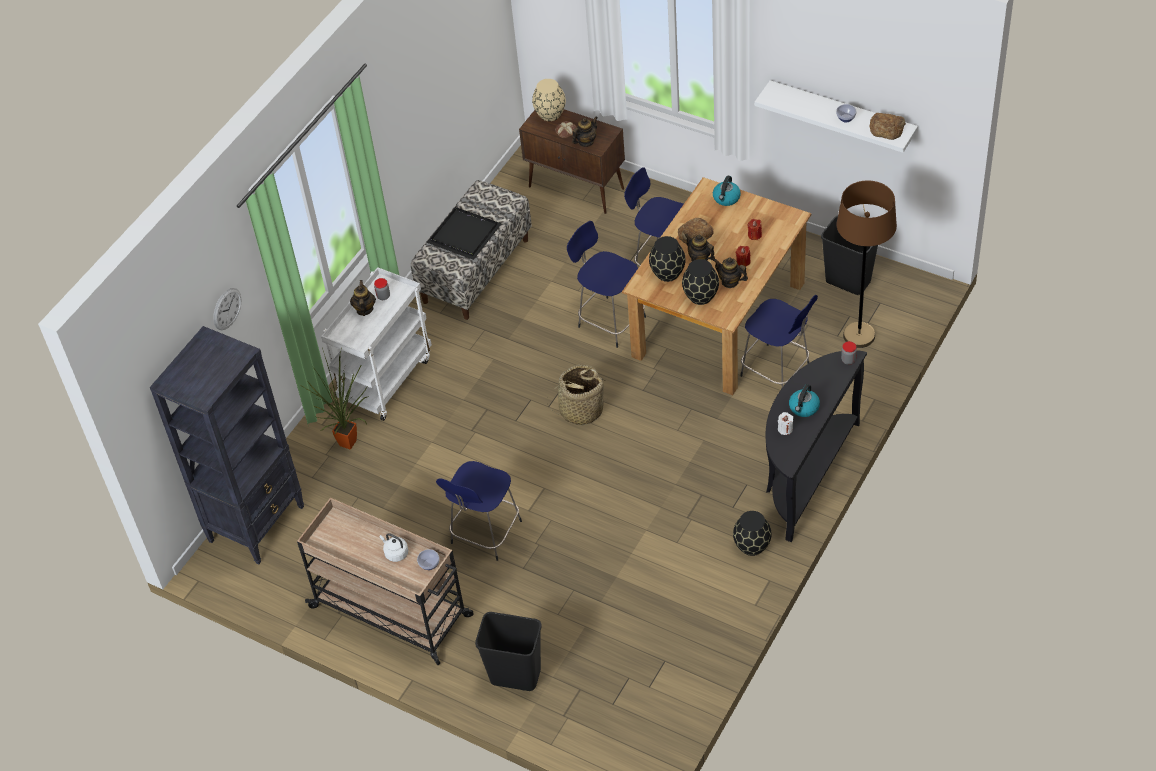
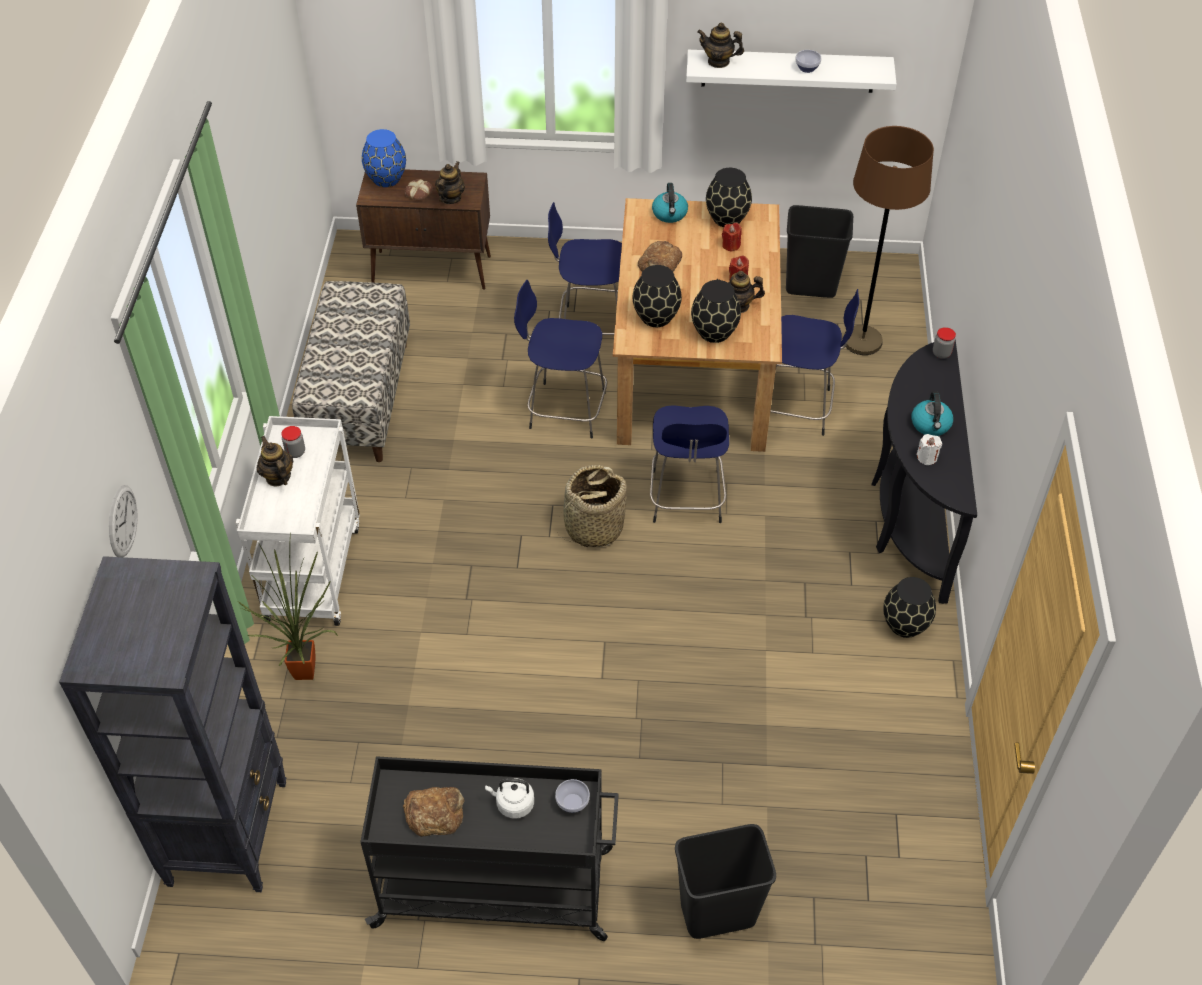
camera: 30 degrees left, 0 degrees up
beige cart [297,498,473,665] -> black cart [360,756,619,941]
black tray [426,207,502,260] -> none
blue stool [436,461,522,561] -> blue stool moved to [650,405,729,523]
beige vase [532,79,566,121] -> blue vase [362,129,406,187]
teapot [685,234,715,261] -> teapot moved to [697,23,744,68]
bread [869,113,906,140] -> bread moved to [403,787,465,837]
none -> black vase [706,168,752,227]

